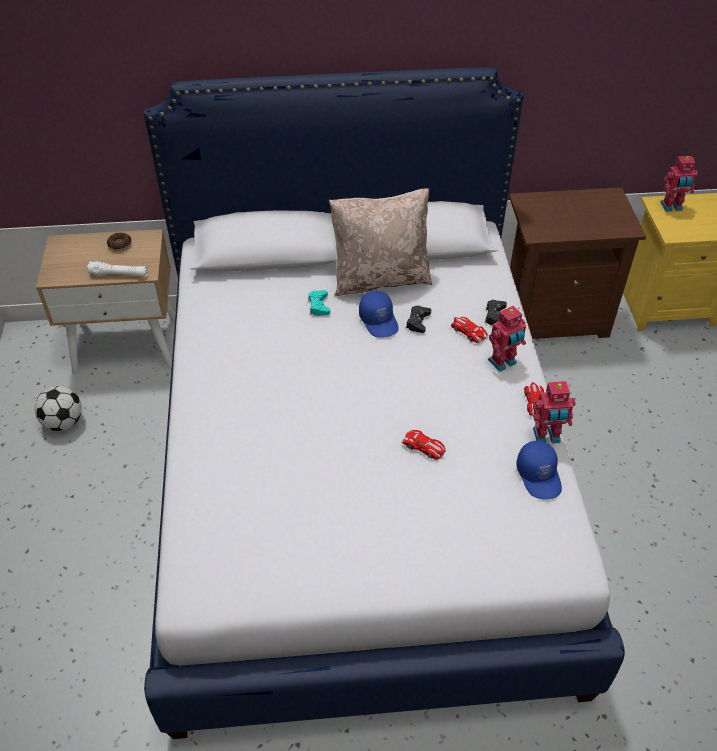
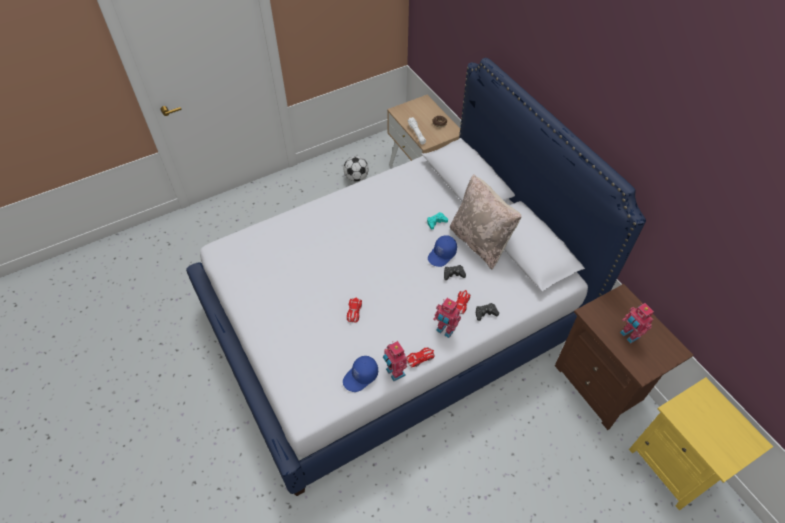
camera: 65 degrees right, 5 degrees up
toy robot [660,156,697,212] -> toy robot moved to [620,303,654,344]

